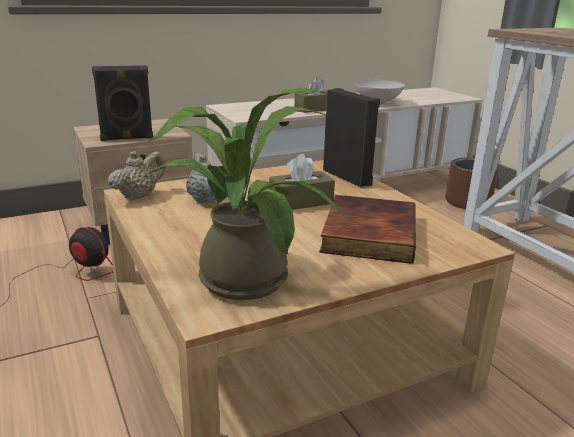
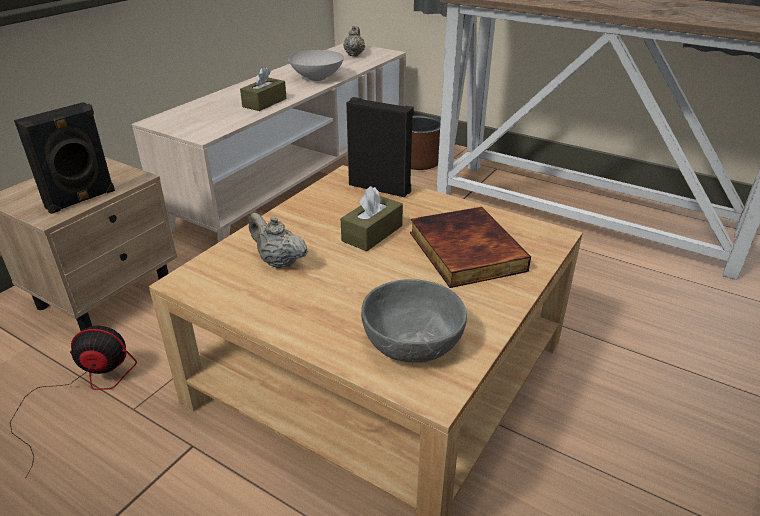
camera: 30 degrees left, 10 degrees up
beige teapot [108,151,166,200] -> beige teapot moved to [344,26,365,57]
potted plant [138,88,352,300] -> grey bowl [361,279,467,363]

